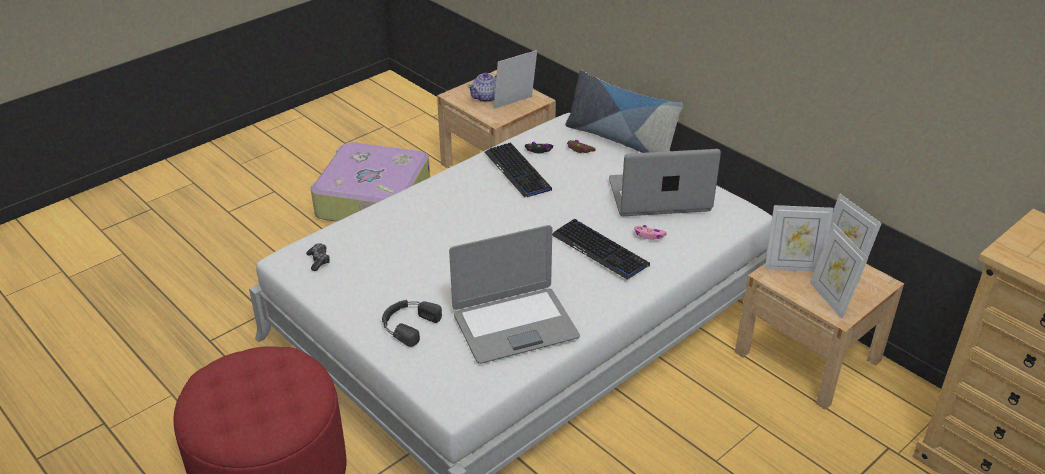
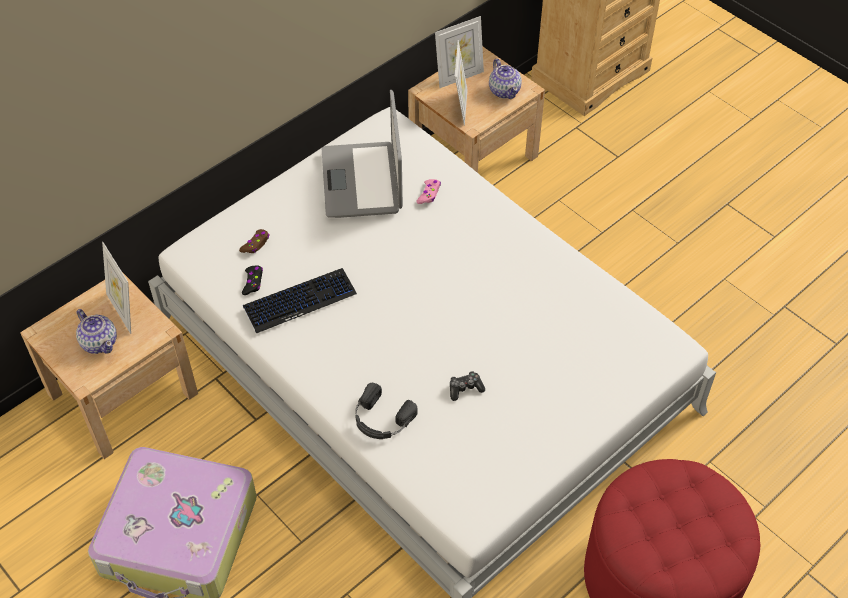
camera: 90 degrees left, 15 degrees up
game controller [306,243,330,271] -> game controller moved to [450,371,485,401]
black headphones [382,300,442,347] -> black headphones moved to [355,383,417,439]
laptop [449,225,580,364] -> none
keyboard [552,219,650,280] -> none
pillow [565,70,684,153] -> none
picture frame [810,223,868,319] -> teapot [489,59,522,99]

